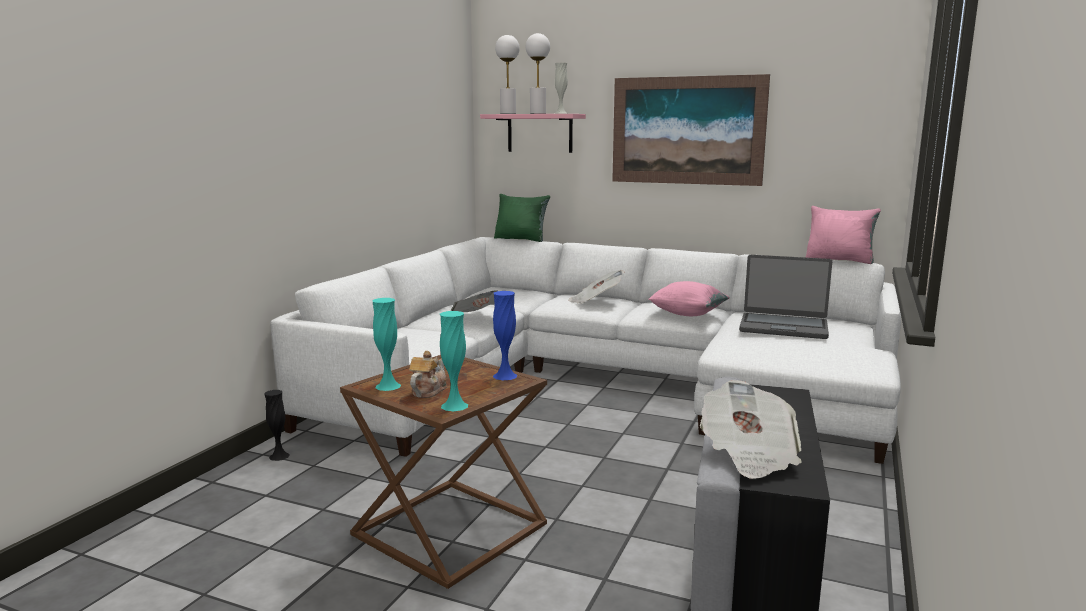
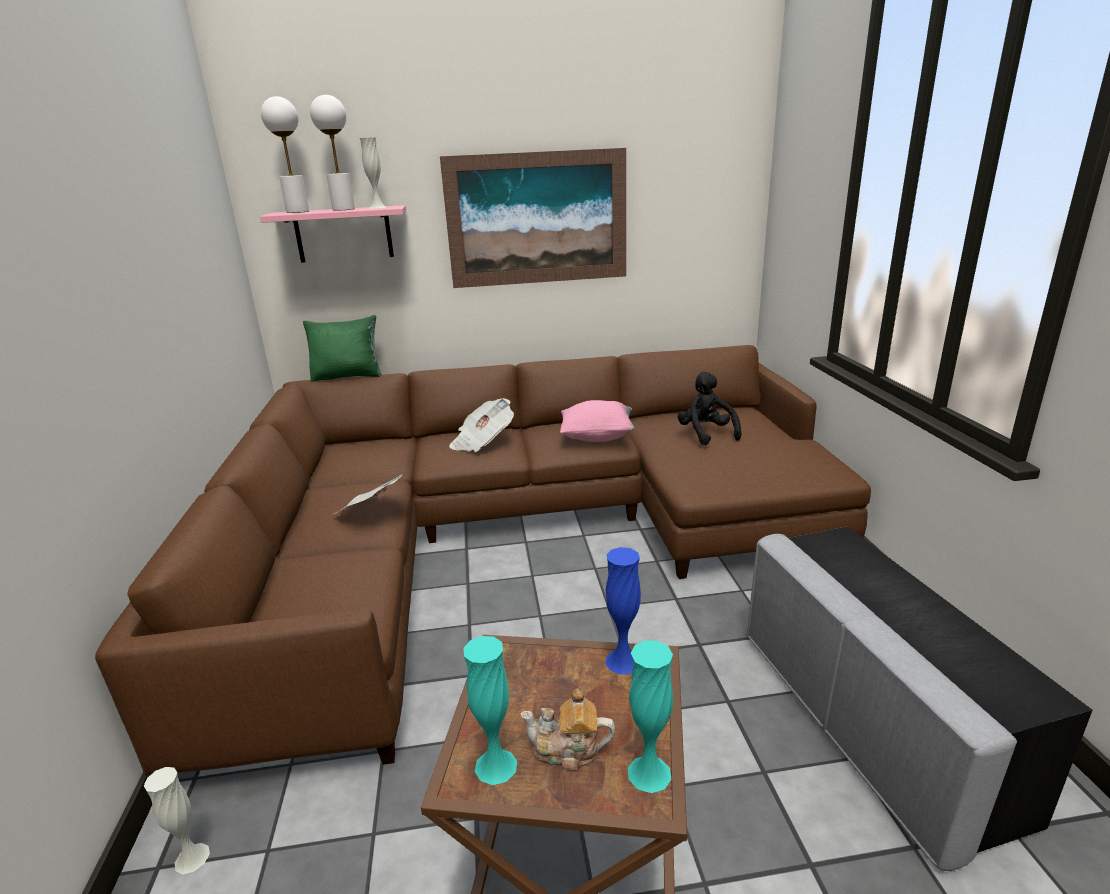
camera: 30 degrees left, 10 degrees up
black vase [264,390,290,461] -> white vase [144,767,210,874]
white sofa [270,237,901,464] -> brown sofa [95,345,871,777]
teapot [409,351,447,398] -> teapot turned 75 degrees counterclockwise [520,688,615,771]
newspaper [700,380,802,479] -> none
laptop [739,255,832,339] -> black plush toy [678,372,742,445]
pink pillow [806,206,881,264] -> none

